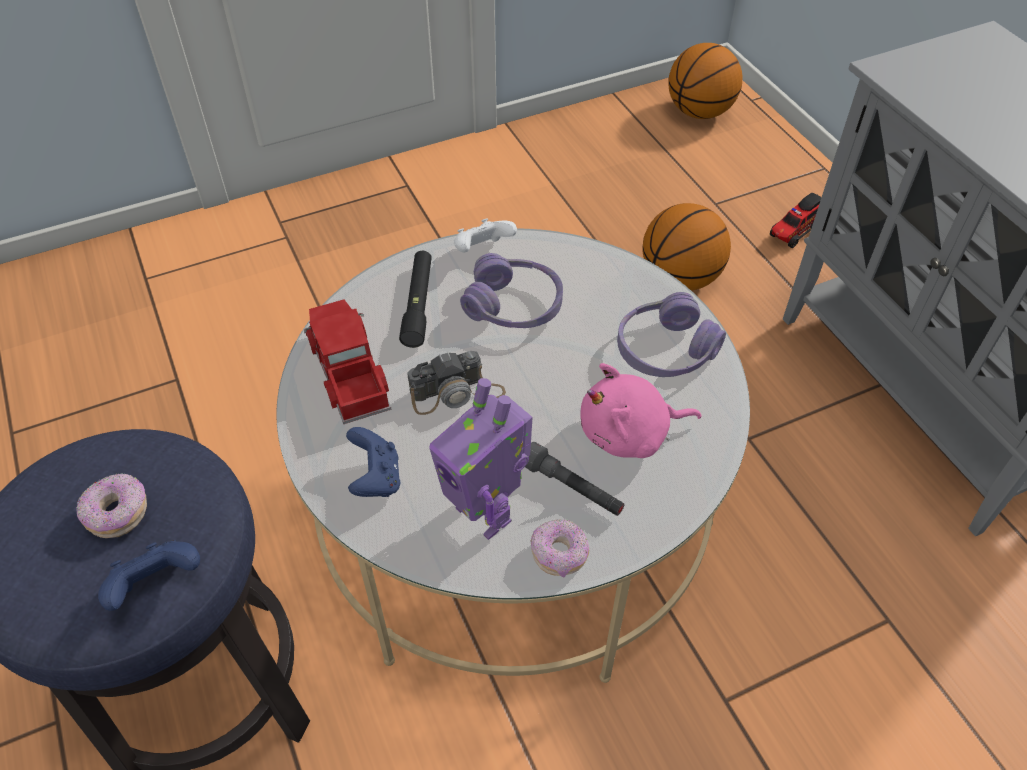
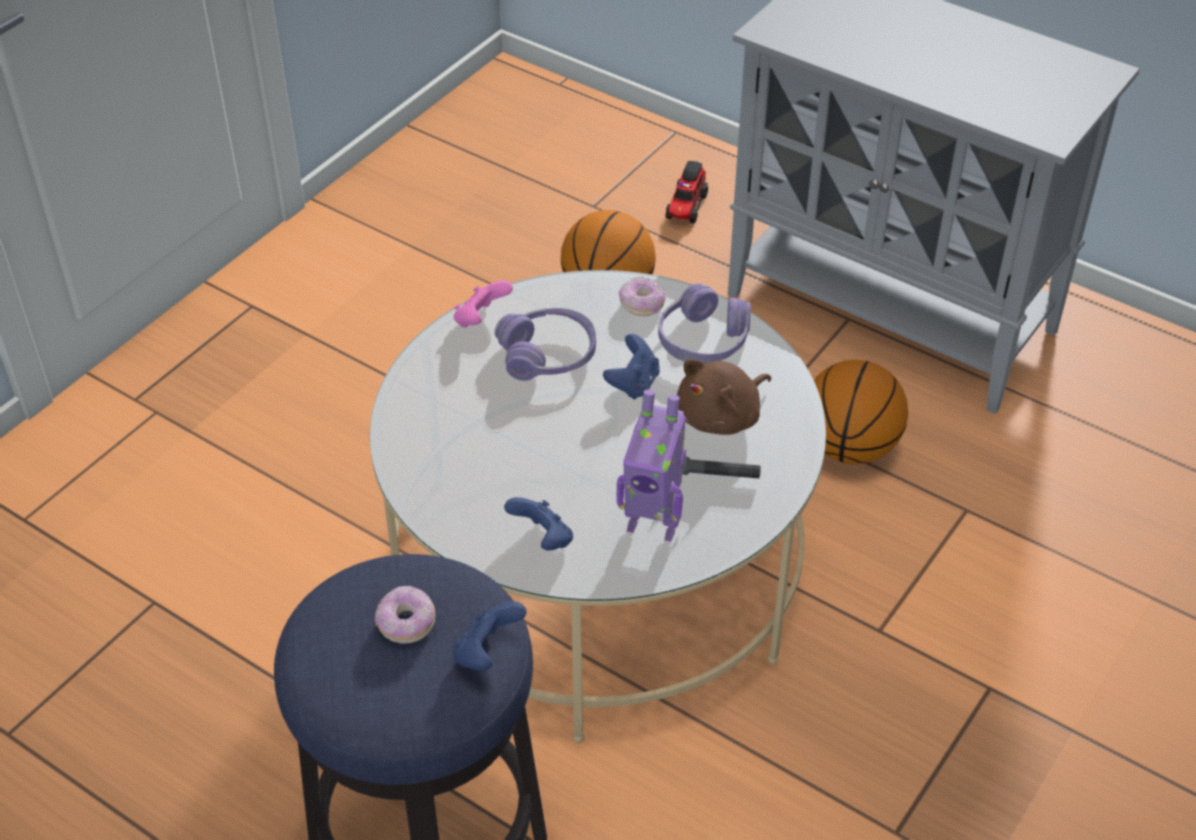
camera: 30 degrees left, 5 degrees down
toy truck [304,300,392,424] -> none
black flashlight [399,251,432,348] -> none
camera [407,351,506,415] -> none
white game controller [454,218,517,252] -> pink game controller [454,280,513,327]
donut [531,519,589,578] -> donut moved to [619,277,666,316]
pink plush toy [580,363,701,458] -> brown plush toy [677,359,771,435]
basketball [668,43,742,119] -> basketball moved to [814,360,908,464]
none -> blue game controller [603,334,660,400]

